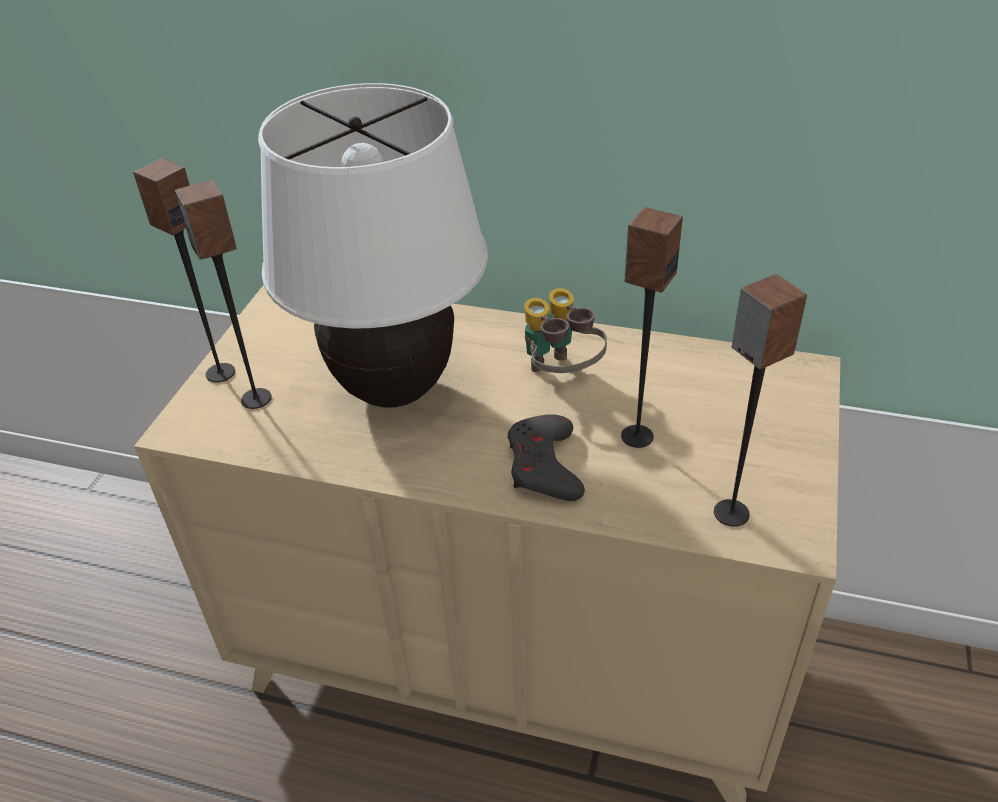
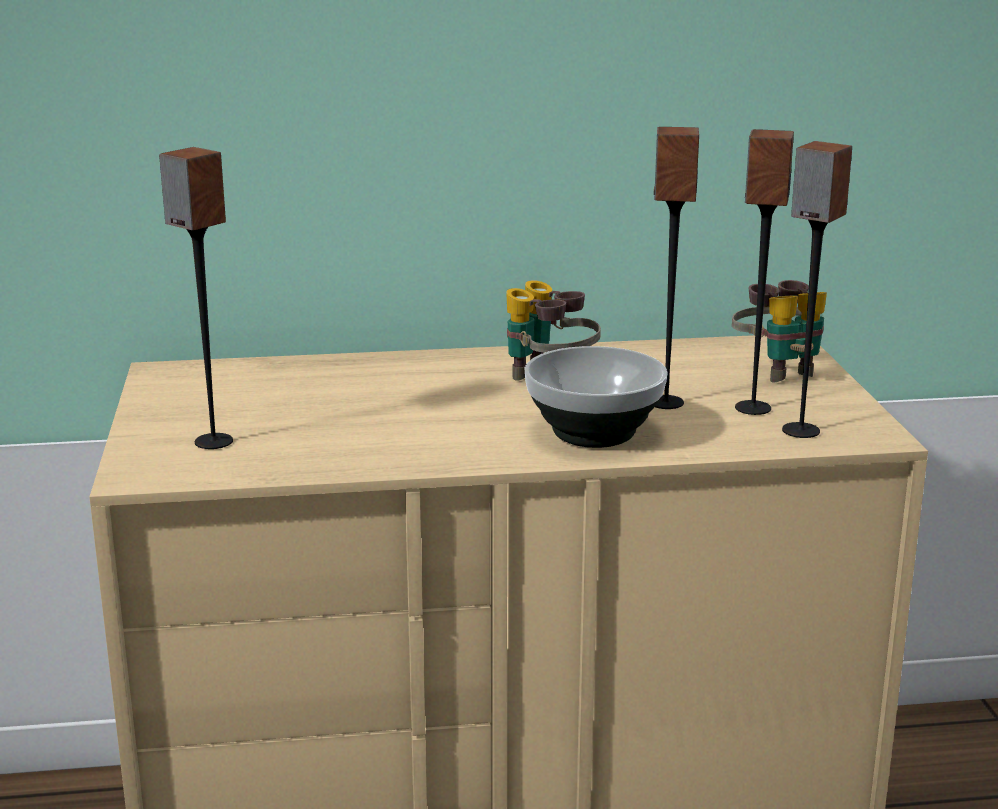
camera: 25 degrees left, 20 degrees down
speaker [133,158,235,383] -> speaker moved to [735,129,794,415]
white table lamp [258,83,488,408] -> none
grey game controller [508,414,585,501] -> bowl [525,346,668,448]
none -> binoculars [732,280,827,383]

